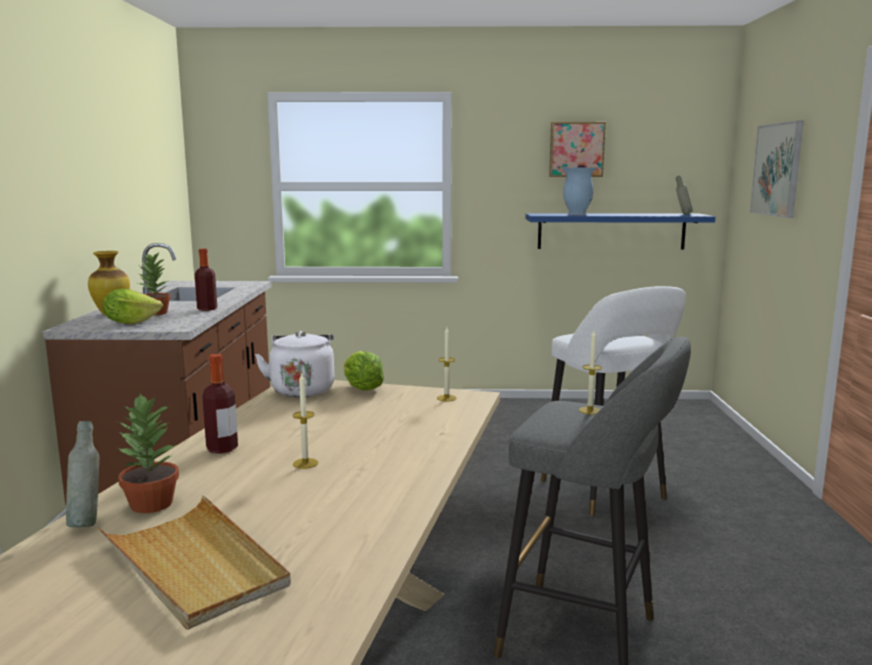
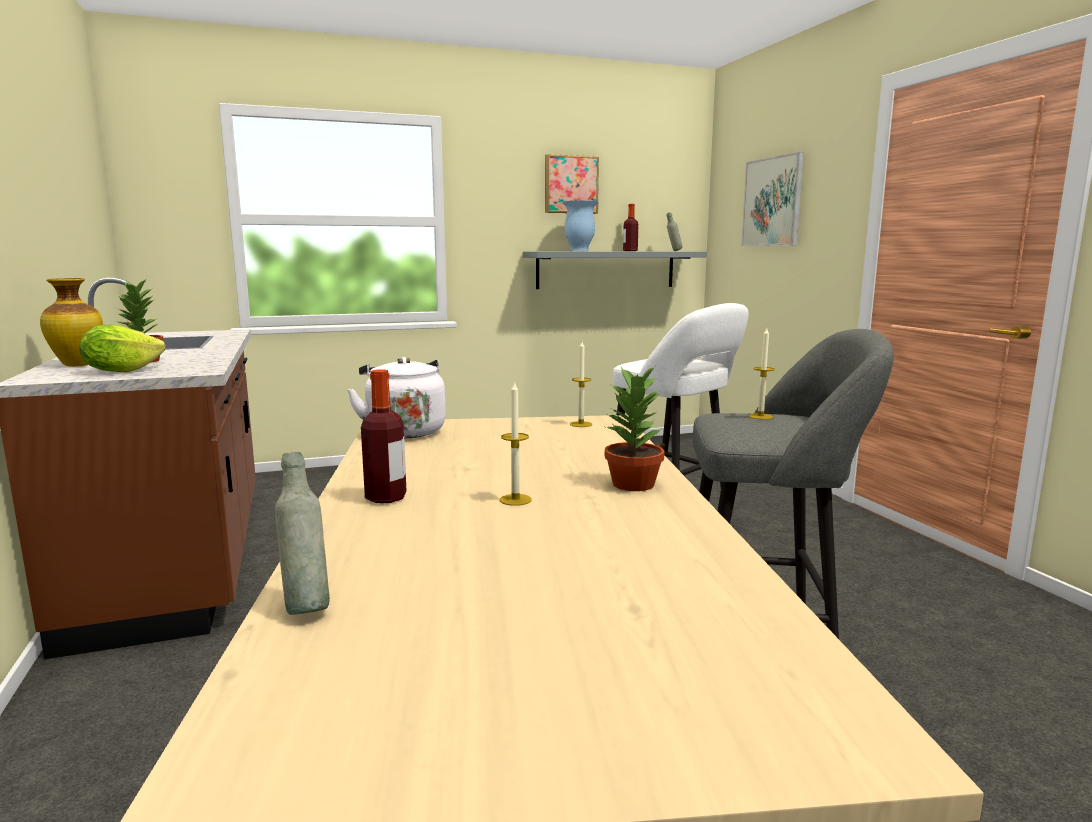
camera: 20 degrees left, 0 degrees up
beige tray [98,495,291,630] -> none
potted plant [117,393,179,513] -> potted plant moved to [605,364,665,491]
bottle [195,249,217,311] -> bottle moved to [623,204,639,251]
lettuce [343,351,384,391] -> none
blue shelf [525,213,716,249] -> grey shelf [523,251,707,289]

